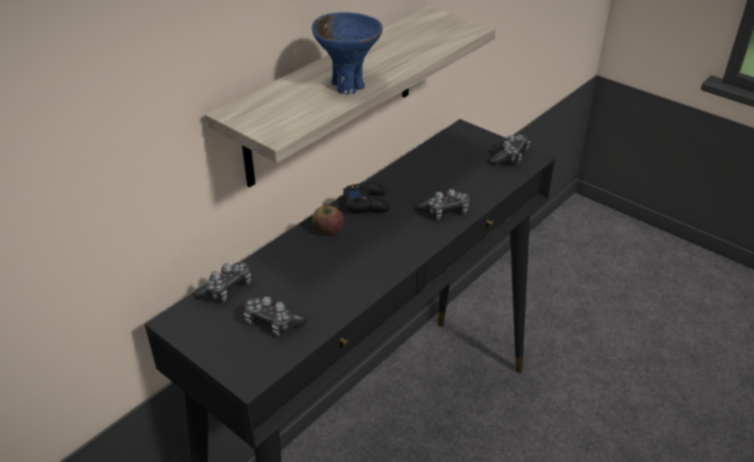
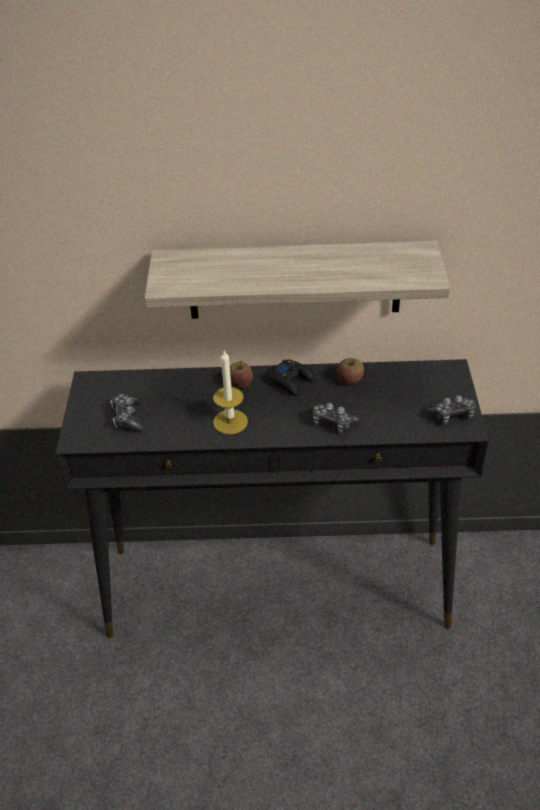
camera: 50 degrees right, 5 degrees up
game controller [194,262,251,303] -> none
blue bowl [312,12,383,94] -> none
none -> candle [213,350,248,434]
none -> apple [337,358,364,385]

